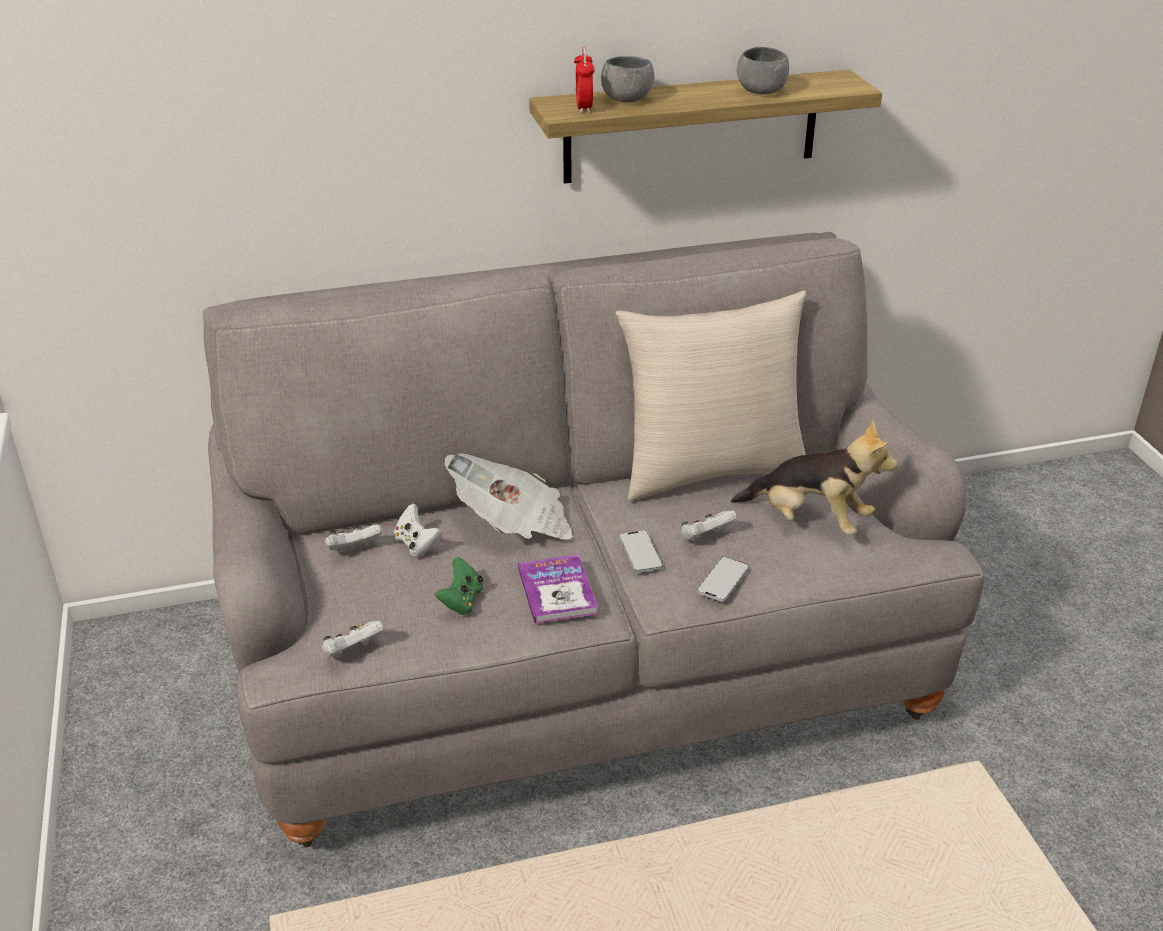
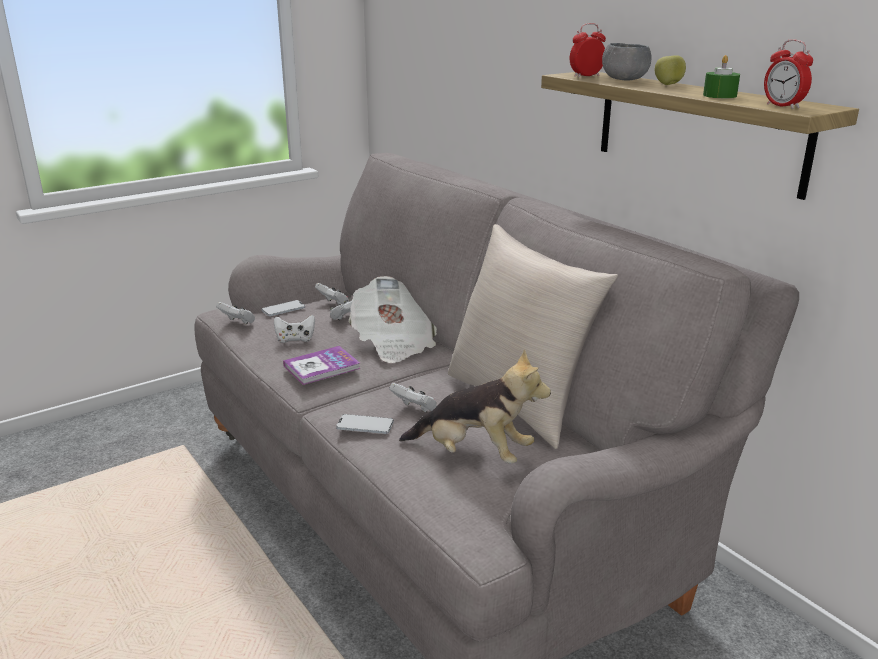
camera: 70 degrees right, 10 degrees down
green game controller [435,557,483,615] -> white game controller [274,315,315,343]
phone [619,530,663,573] -> phone moved to [261,300,305,316]
plush toy [731,420,897,535] -> plush toy turned 75 degrees counterclockwise [399,349,551,464]
grey bowl [737,47,789,94] -> green candle [703,55,740,98]
none -> apple [655,55,686,85]
none -> alarm clock [764,39,813,109]

